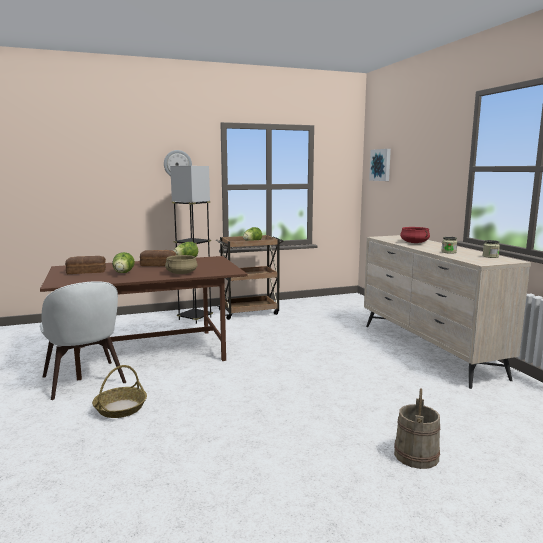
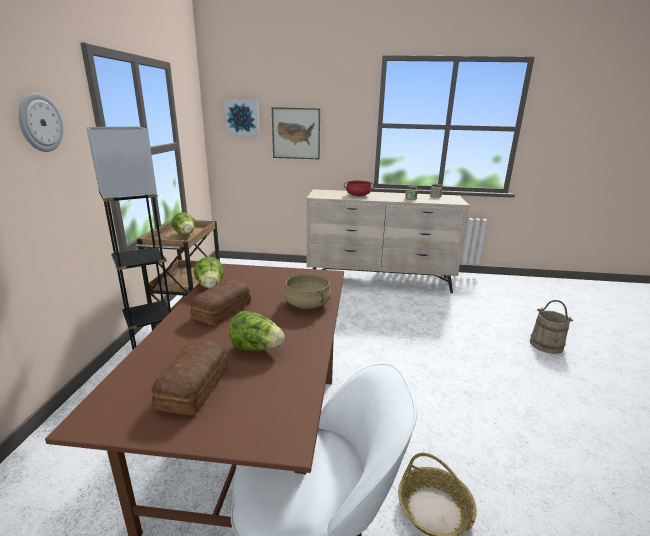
camera: 65 degrees left, 10 degrees up
none -> picture [272,107,320,159]

